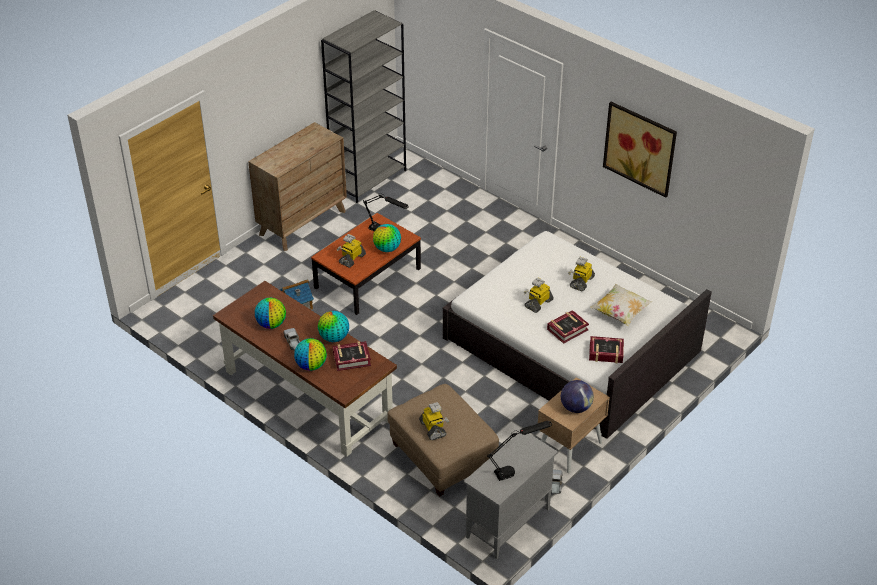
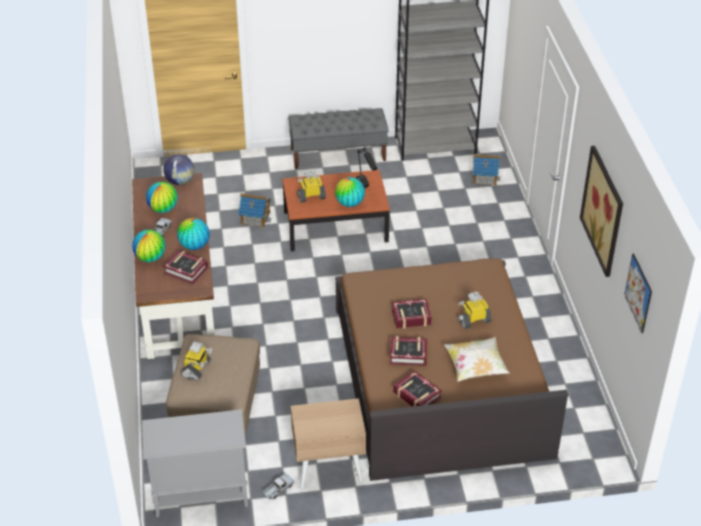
camera: 40 degrees right, 0 degrees up
brown dresser [248,122,347,251] -> grey bench [288,108,389,169]
white bed [442,231,712,439] -> brown bed [335,259,569,481]
black table lamp [488,421,552,481] -> none
toy robot [524,278,554,313] -> book [391,299,432,328]
globe [561,380,594,413] -> globe moved to [163,154,194,185]
none -> toy house [473,154,501,186]
none -> picture [624,253,652,333]

